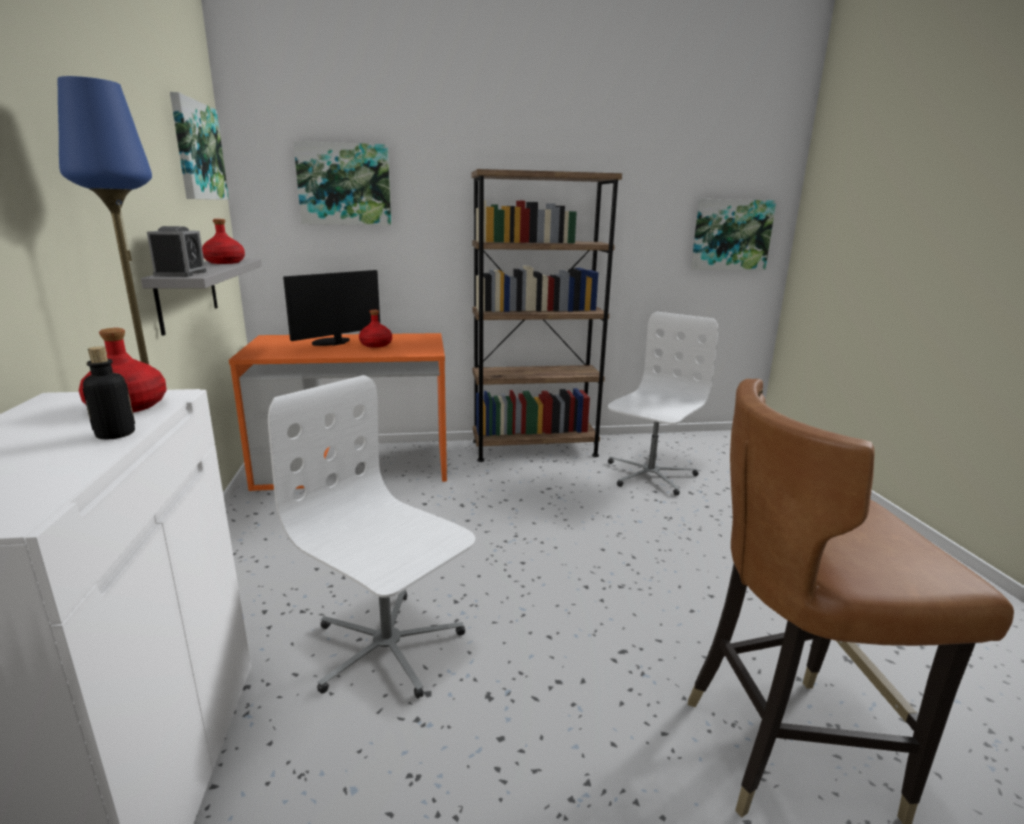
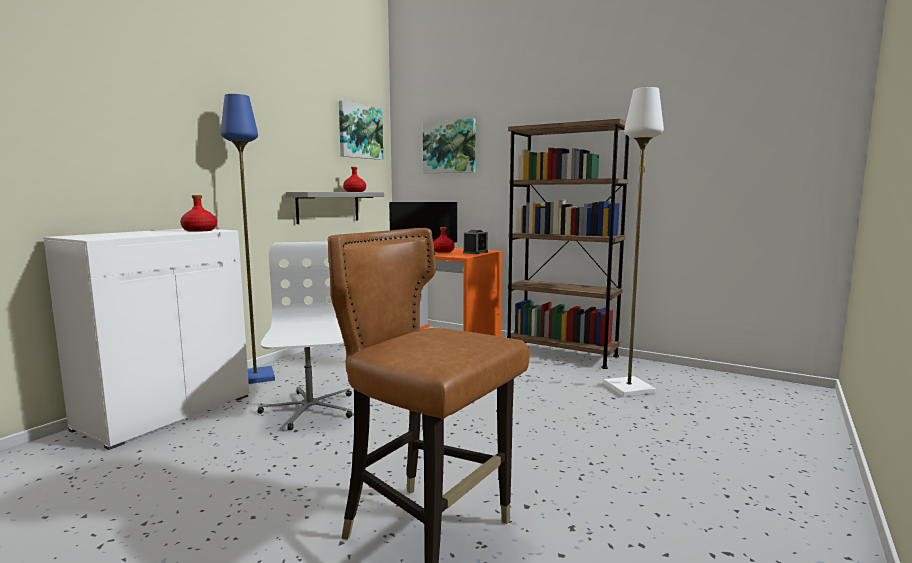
camera: 40 degrees right, 10 degrees down
bottle [83,346,135,439] -> none
alarm clock [147,226,206,277] -> alarm clock moved to [463,230,488,254]
white office chair [608,312,718,495] -> white floor lamp [603,87,664,397]
picture [691,199,776,270] -> none

